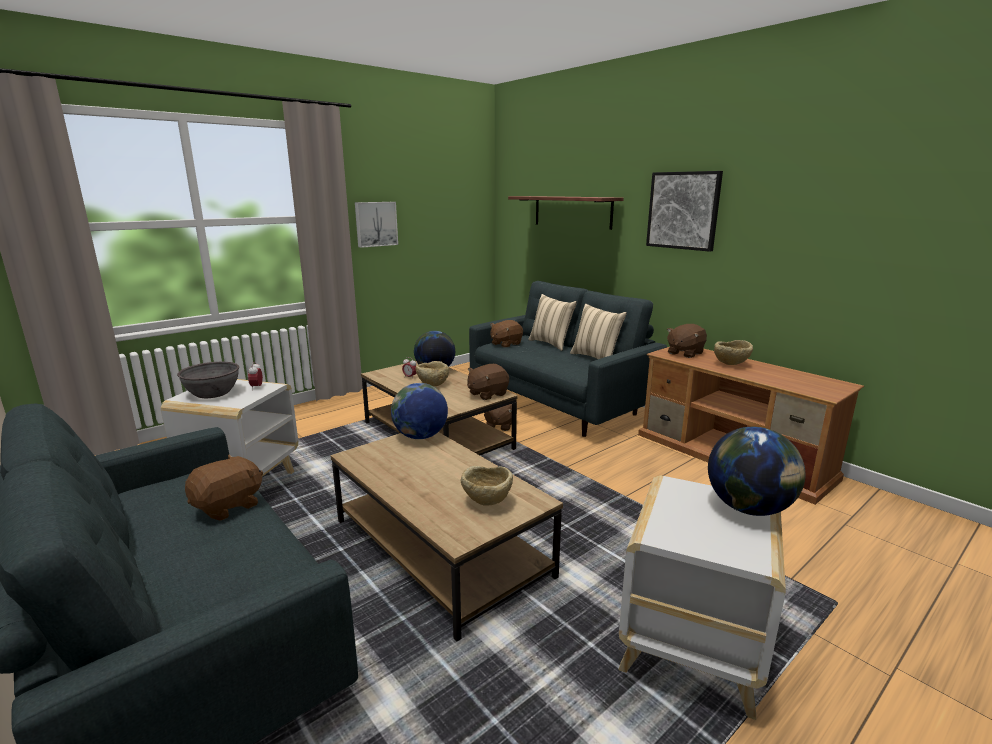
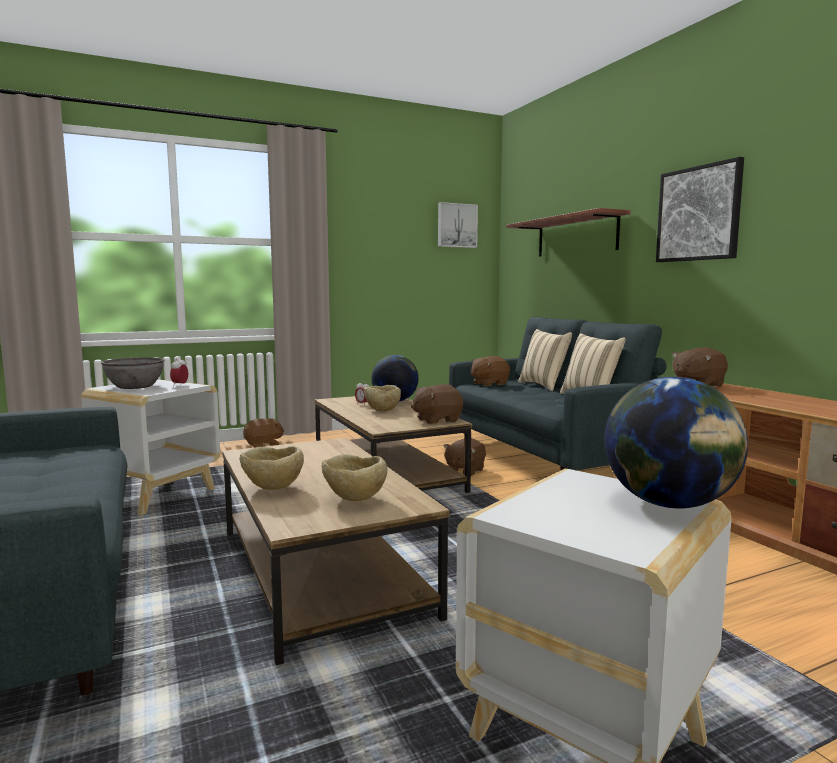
camera: 15 degrees right, 10 degrees down
brown plush toy [185,454,263,521] -> brown plush toy moved to [243,418,284,448]
picture [355,202,398,248] -> picture moved to [438,202,478,248]
globe [391,383,448,439] -> none
beige bowl [714,340,753,365] -> beige bowl moved to [239,446,304,490]

